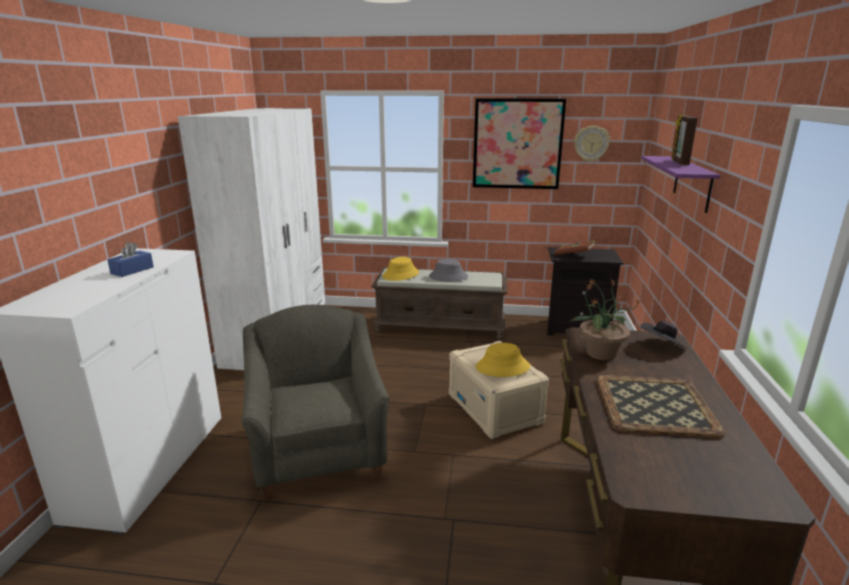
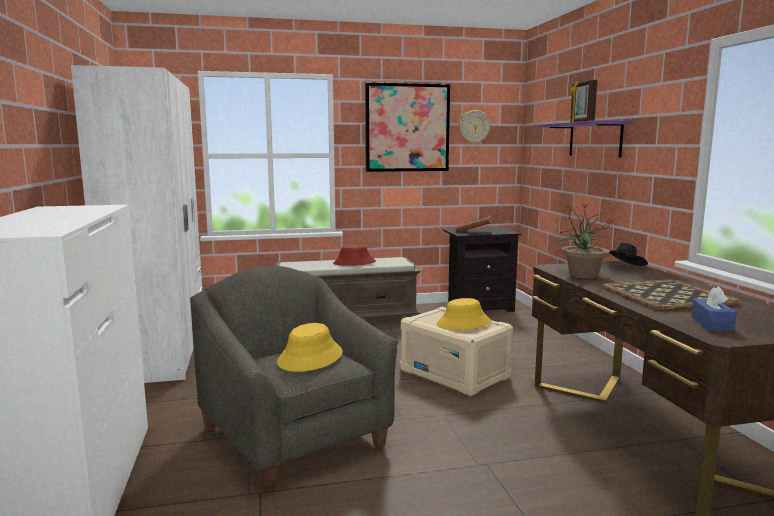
camera: 20 degrees left, 10 degrees down
blue tissue box [107,242,154,277] -> blue tissue box moved to [691,287,737,332]
yellow hat [382,257,419,281] -> yellow hat moved to [277,323,343,372]
grey hat [429,259,468,281] -> red hat [333,245,376,266]

